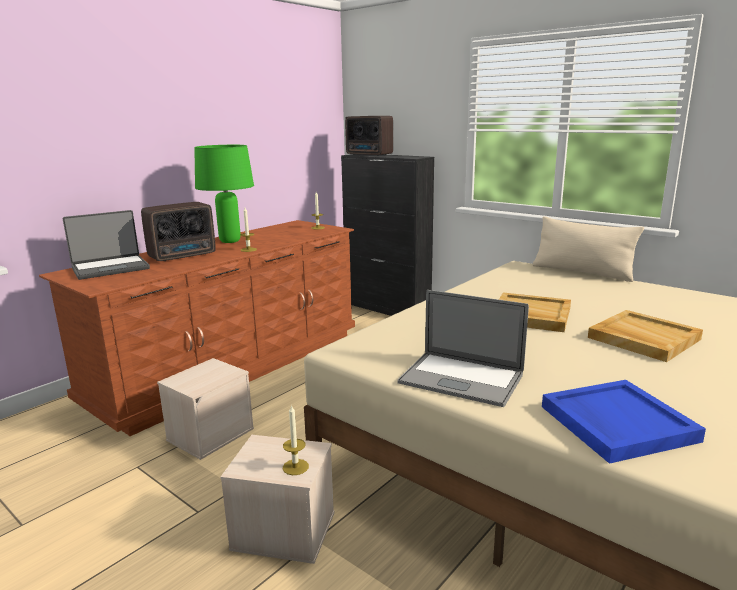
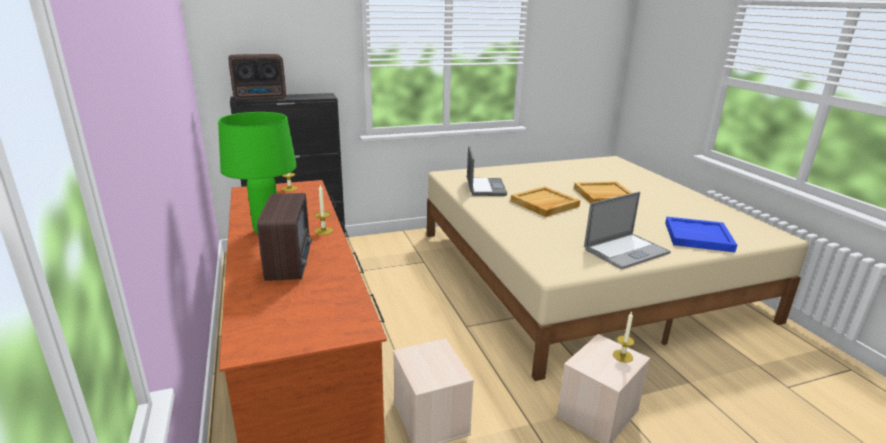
camera: 60 degrees left, 5 degrees up
laptop [63,210,150,280] -> laptop moved to [467,146,507,196]
beige pillow [533,216,644,282] -> none

